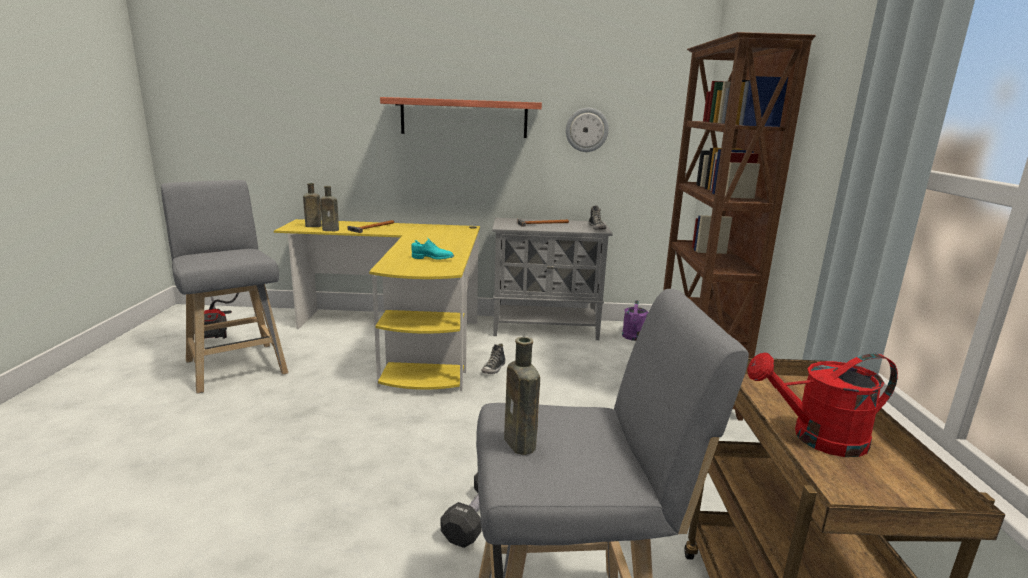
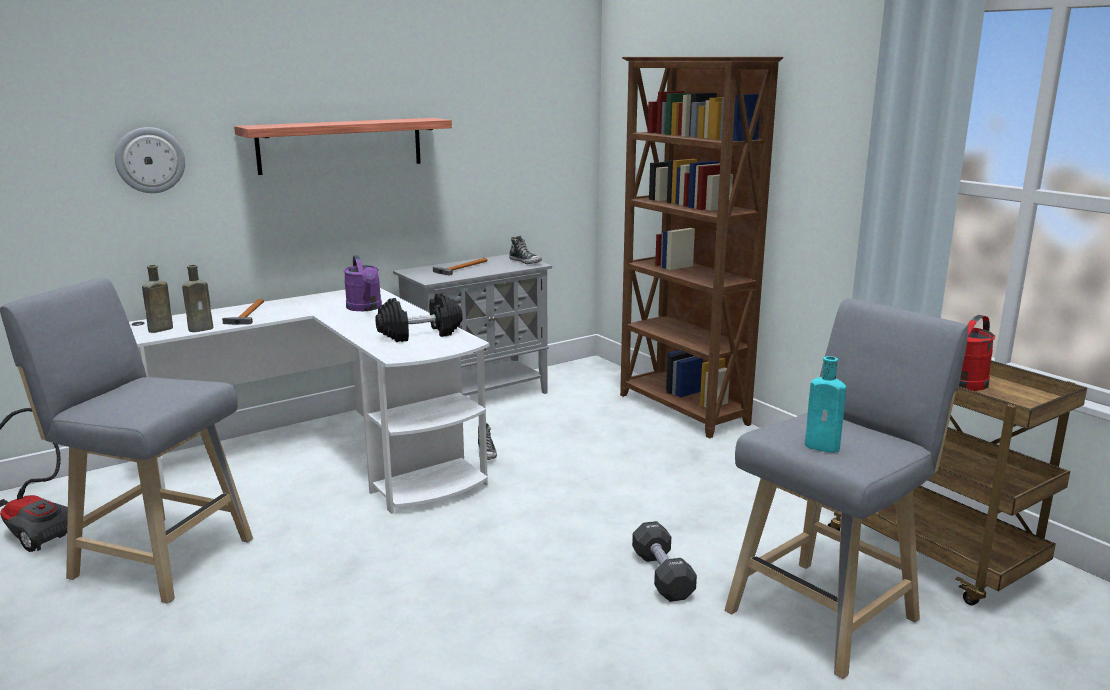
camera: 35 degrees left, 0 degrees up
yellow desk [274,219,480,391] -> white desk [129,288,489,514]
turquoise shoe [411,238,454,259] -> black dumbbell [375,293,463,342]
brown bottle [504,337,540,455] -> turquoise bottle [805,356,847,453]
wall clock [566,108,609,152] -> wall clock moved to [115,127,185,193]
purple watering can [622,300,648,341] -> purple watering can moved to [343,255,382,311]

